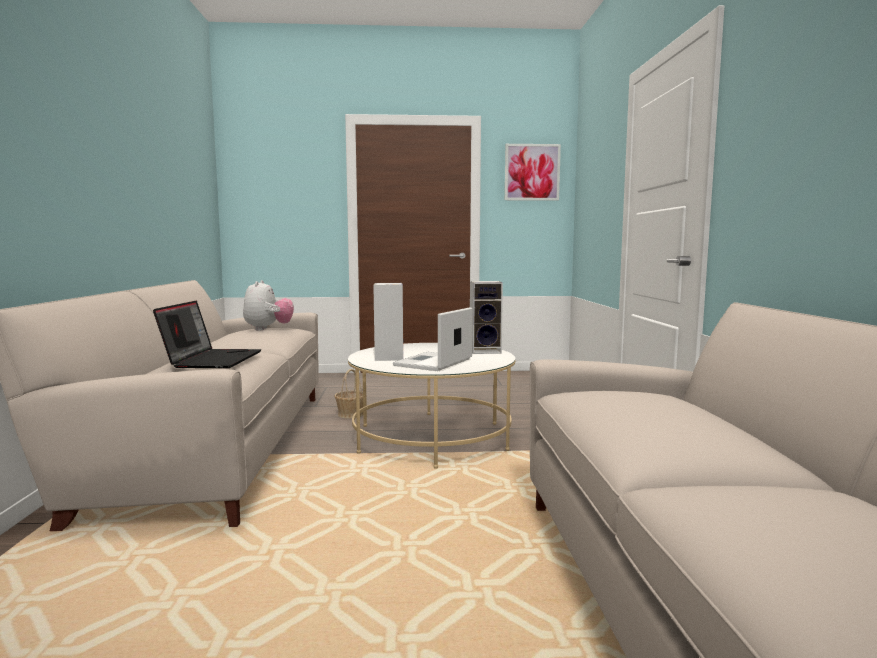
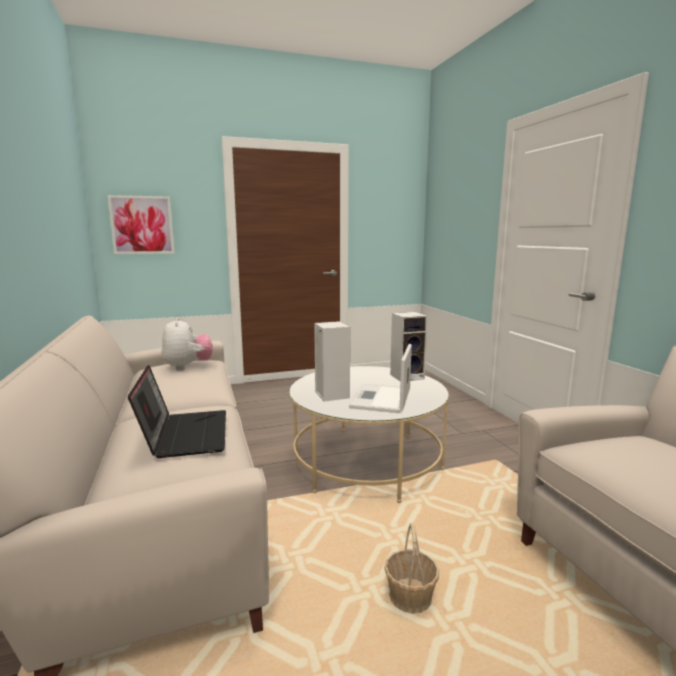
camera: 15 degrees left, 5 degrees up
basket [335,369,363,419] -> basket moved to [384,523,439,614]
picture [505,144,561,201] -> picture moved to [107,195,175,254]

